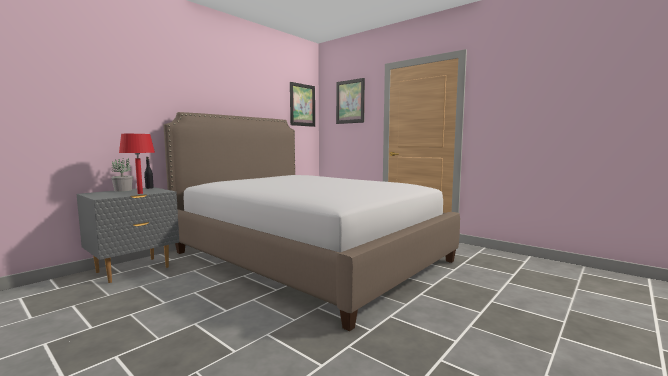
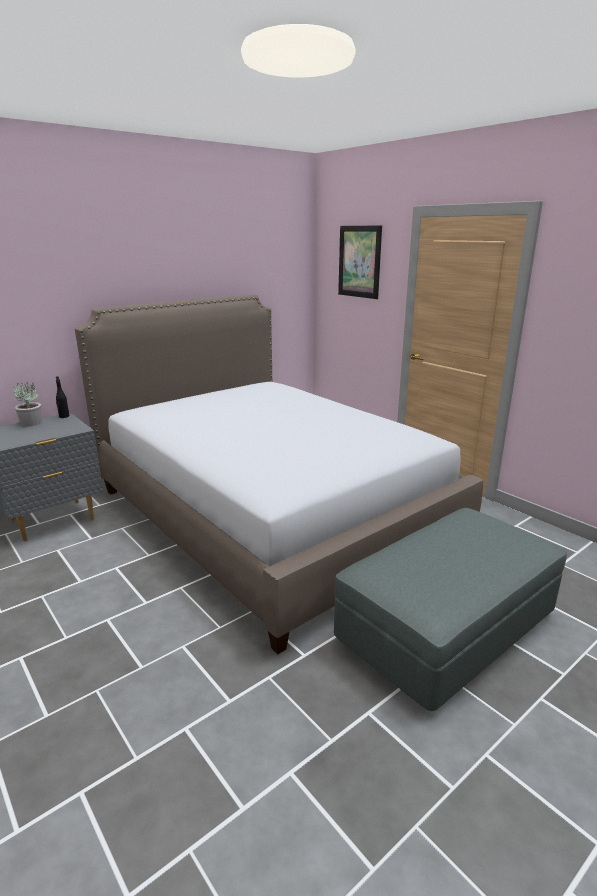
camera: 10 degrees right, 15 degrees up
red table lamp [119,134,155,194] -> none
picture [290,82,315,127] -> none
none -> grey ottoman [334,508,567,711]

